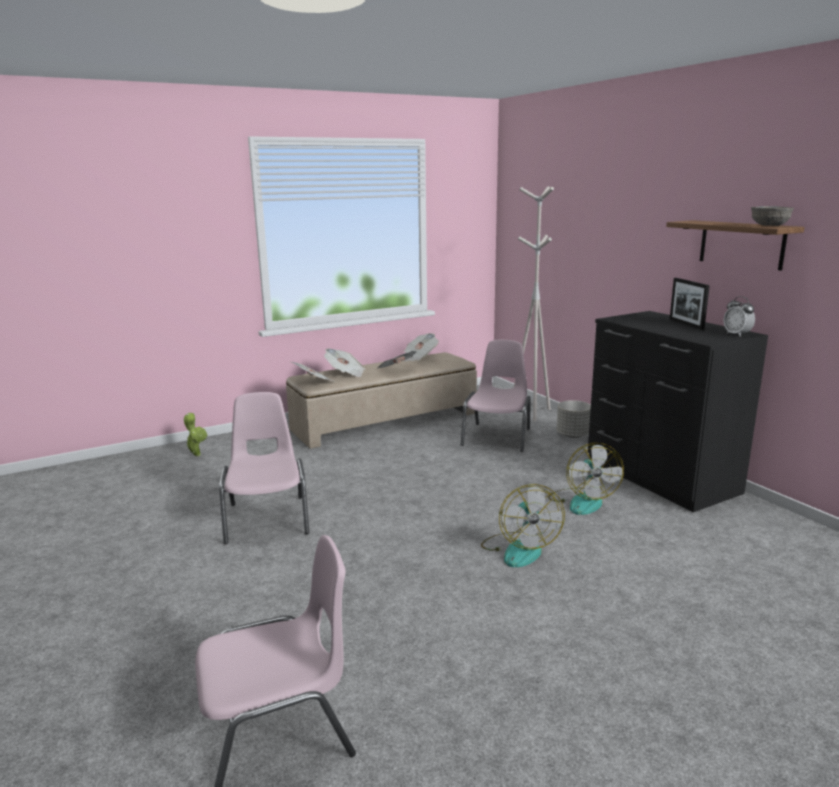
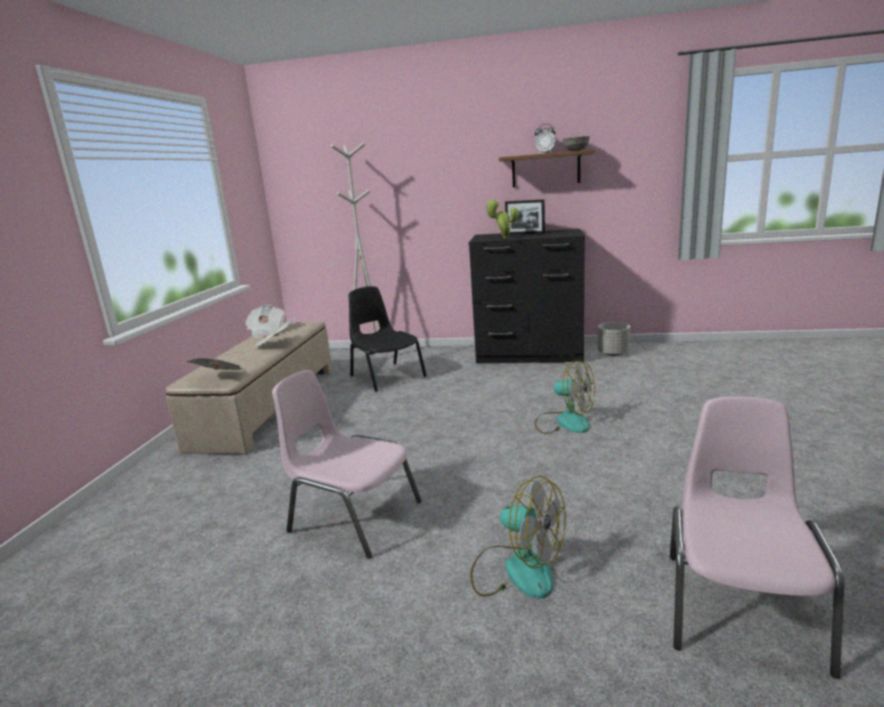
camera: 50 degrees left, 0 degrees up
potted plant [183,413,207,456] -> potted plant moved to [485,199,519,238]
newspaper [324,348,365,377] -> none
pink chair [461,340,531,452] -> black chair [349,286,427,392]
fan [548,443,624,515] -> fan moved to [470,476,566,599]
grey planter [557,400,591,438] -> grey planter moved to [598,322,630,356]
alarm clock [724,296,755,337] -> alarm clock moved to [535,124,556,154]

